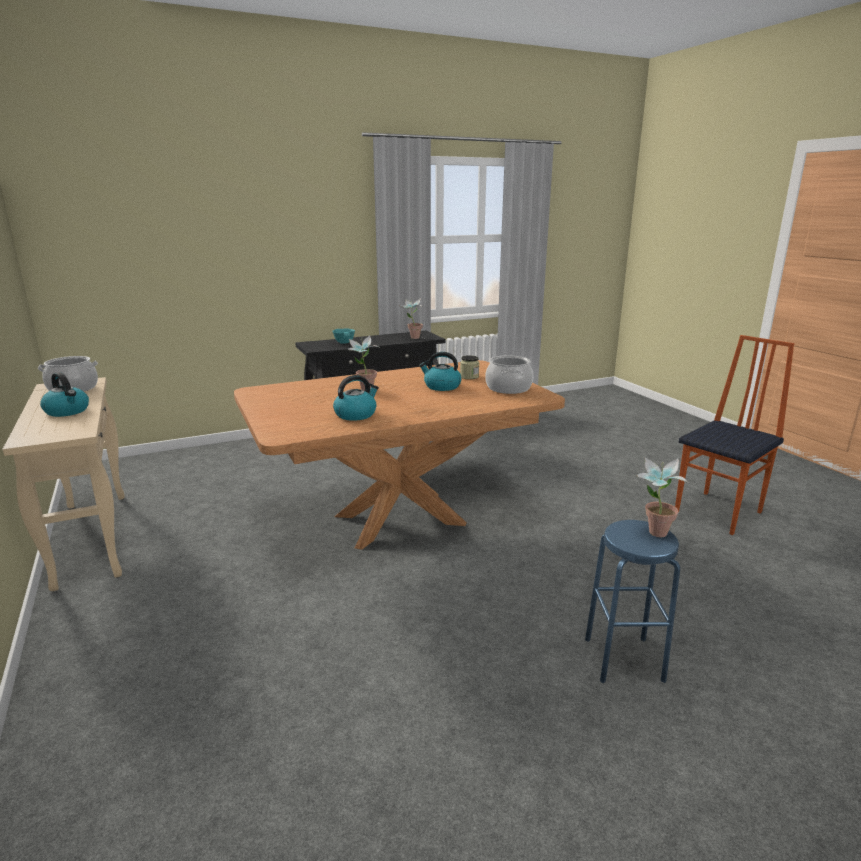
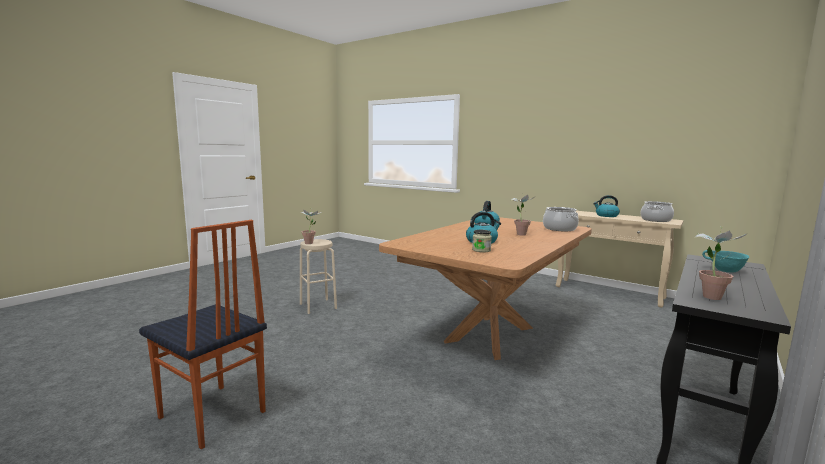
camera: 150 degrees right, 10 degrees down
cooking pot [485,355,533,394] -> cooking pot moved to [543,207,579,231]
blue stool [585,520,680,683] -> beige stool [300,239,337,314]
chair [675,335,794,535] -> chair turned 75 degrees counterclockwise [139,220,267,450]

